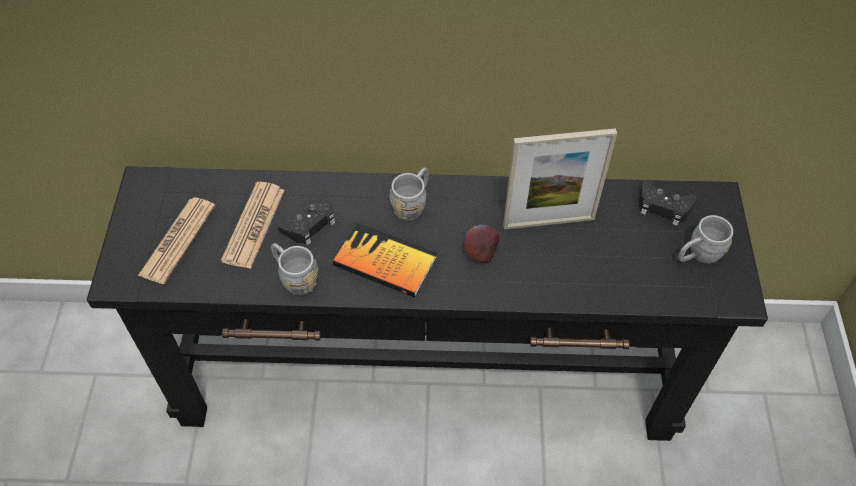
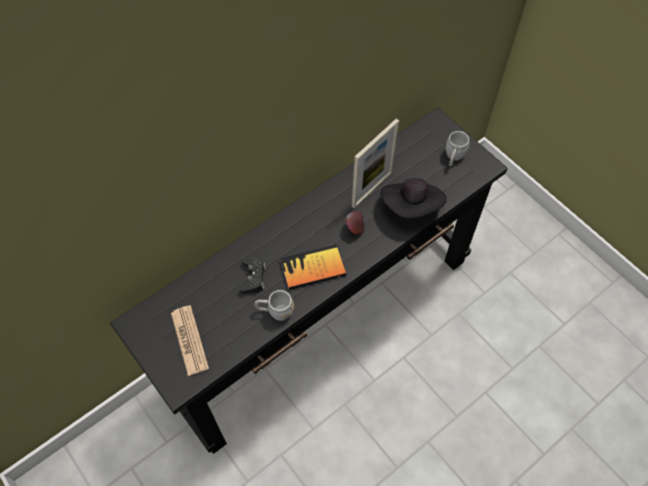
camera: 40 degrees left, 5 degrees up
newspaper [221,182,285,269] -> none
grey mug [390,168,429,221] -> none
black game controller [639,180,697,226] -> none
none -> black hat [380,178,447,219]

